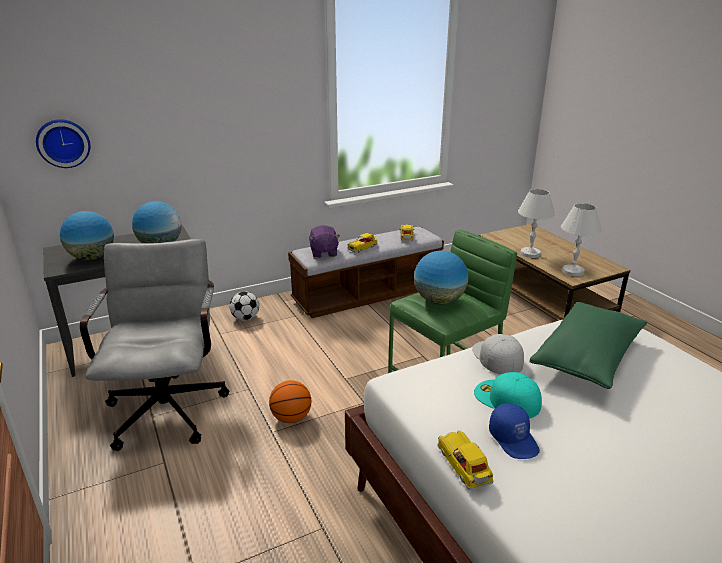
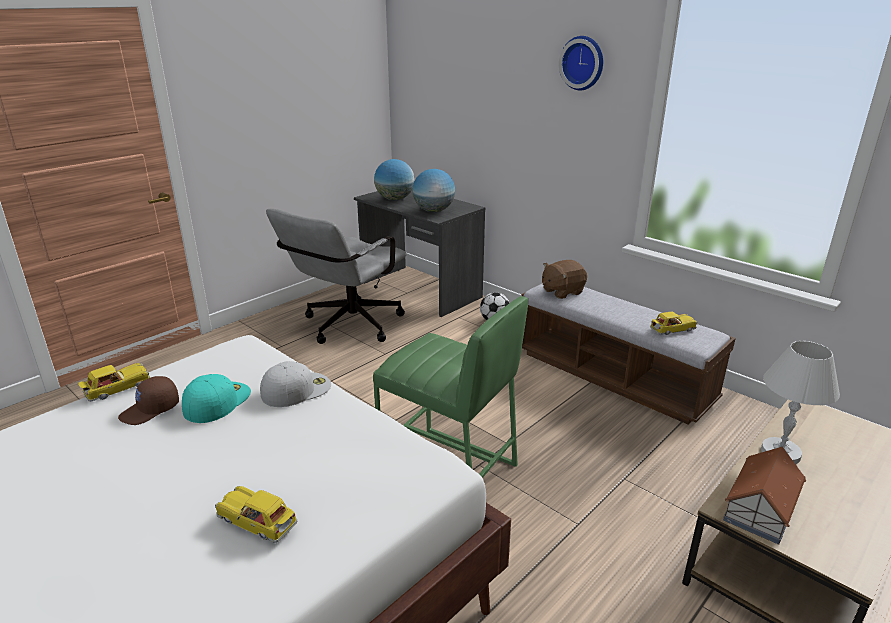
camera: 70 degrees right, 0 degrees up
wall clock [36,119,90,168] -> wall clock moved to [559,36,603,90]
grey office chair [80,239,230,451] -> grey office chair turned 150 degrees clockwise [266,209,407,344]
basketball [269,380,311,423] -> none
purple plush toy [309,225,340,258] -> brown plush toy [542,260,587,299]
toy car [347,233,378,252] -> toy car moved to [215,486,297,543]
globe [414,250,468,304] -> none
blue cap [489,403,540,459] -> brown cap [118,376,179,425]
green pillow [529,302,647,389] -> none
white table lamp [561,203,602,277] -> toy house [723,446,806,544]

